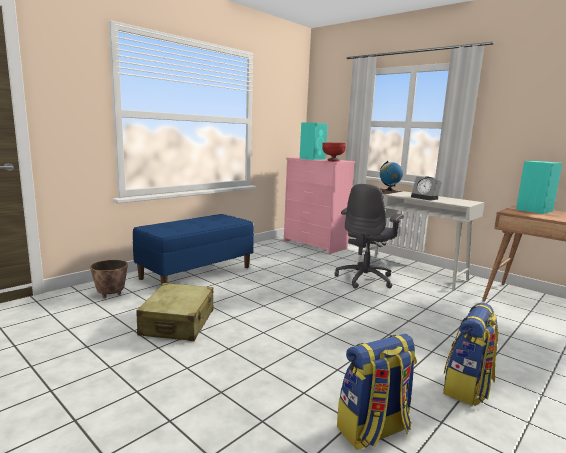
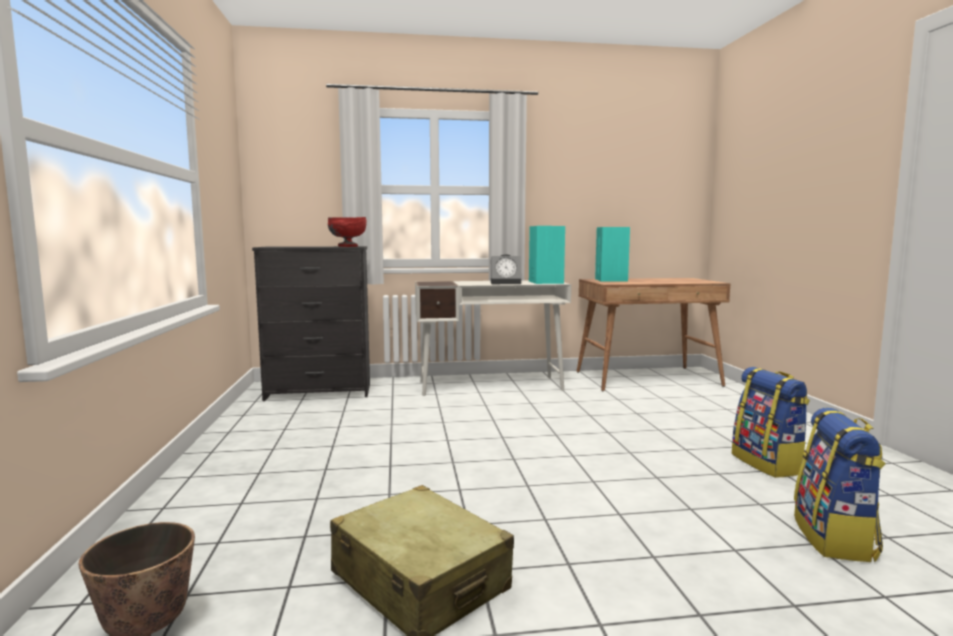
camera: 50 degrees left, 5 degrees down
blue bench [133,214,254,285] -> none
pink dresser [284,157,355,254] -> black dresser [252,246,370,401]
turquoise speaker [300,122,328,160] -> turquoise speaker moved to [529,226,565,284]
grey office chair [335,184,404,288] -> none
globe [380,161,403,191] -> none

